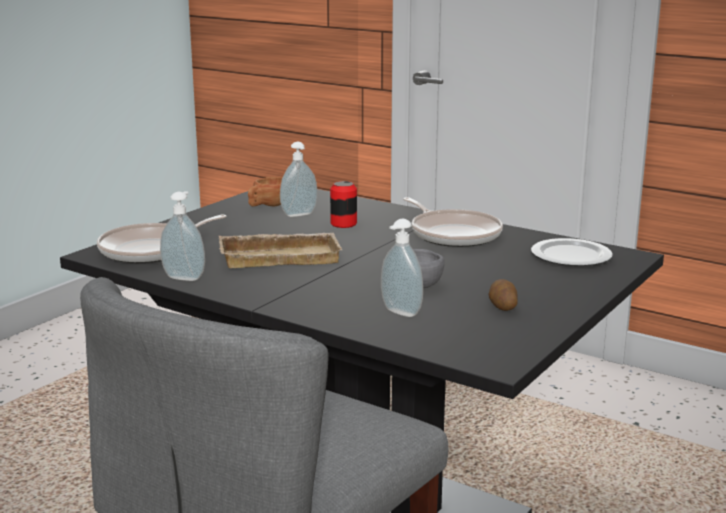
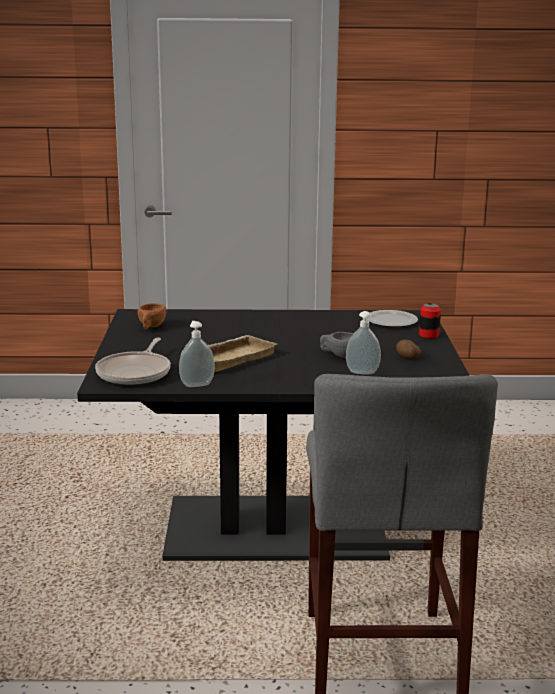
camera: 35 degrees left, 0 degrees up
soap dispenser [280,142,318,217] -> none
can [330,181,357,228] -> can moved to [419,303,441,339]
frying pan [403,197,503,247] -> none

